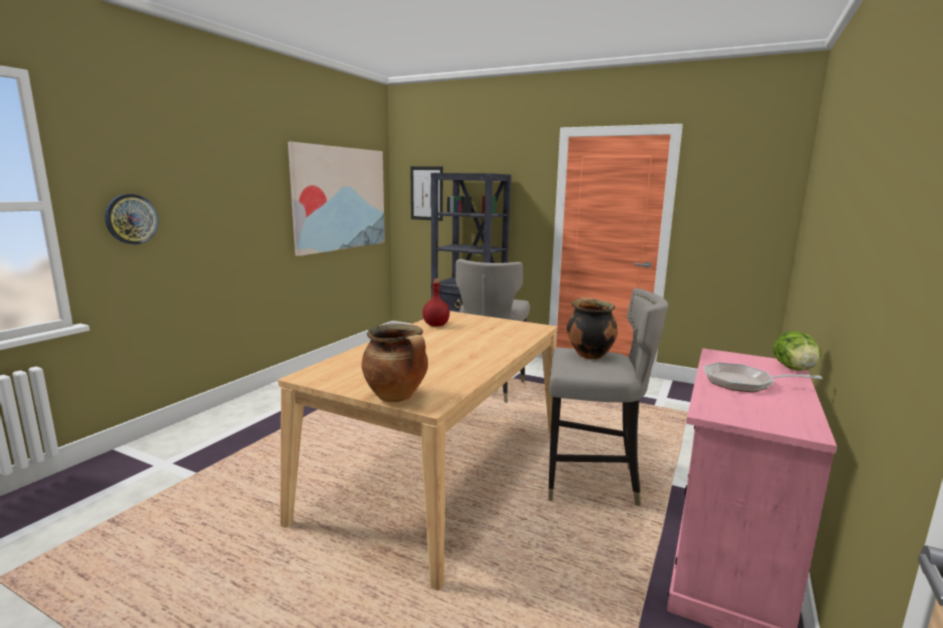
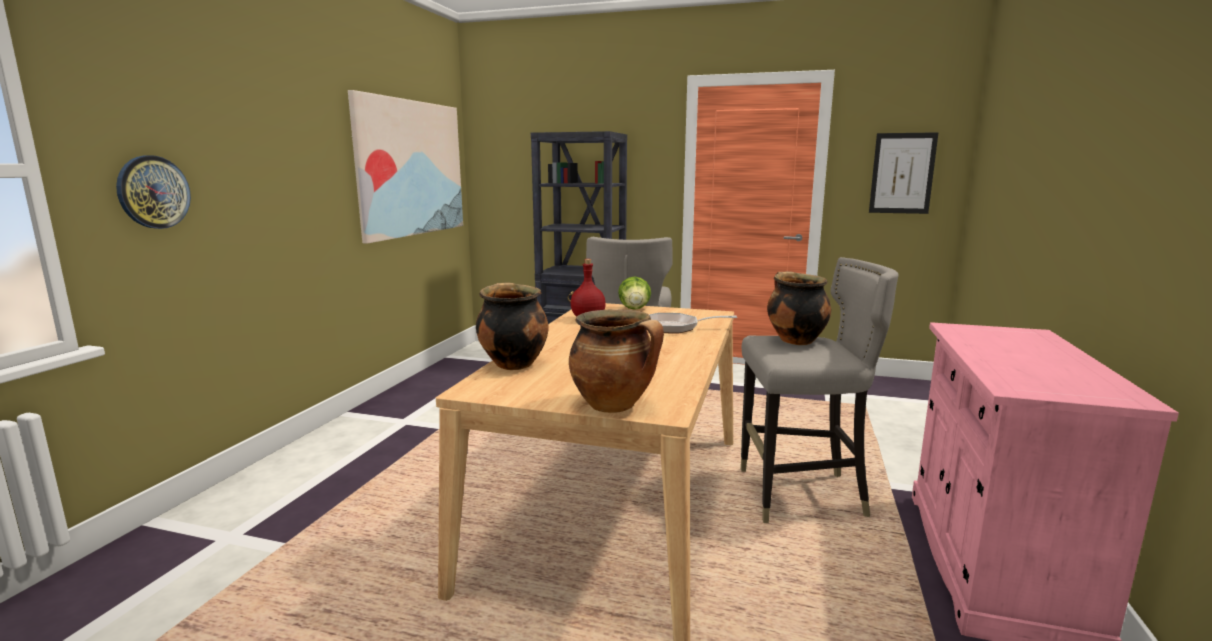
camera: 10 degrees left, 0 degrees up
picture [410,166,443,221] -> picture moved to [869,132,938,214]
frying pan [703,362,823,392] -> frying pan moved to [649,313,737,333]
lettuce [773,331,821,371] -> lettuce moved to [618,276,651,310]
none -> cooking pot [476,282,549,370]

